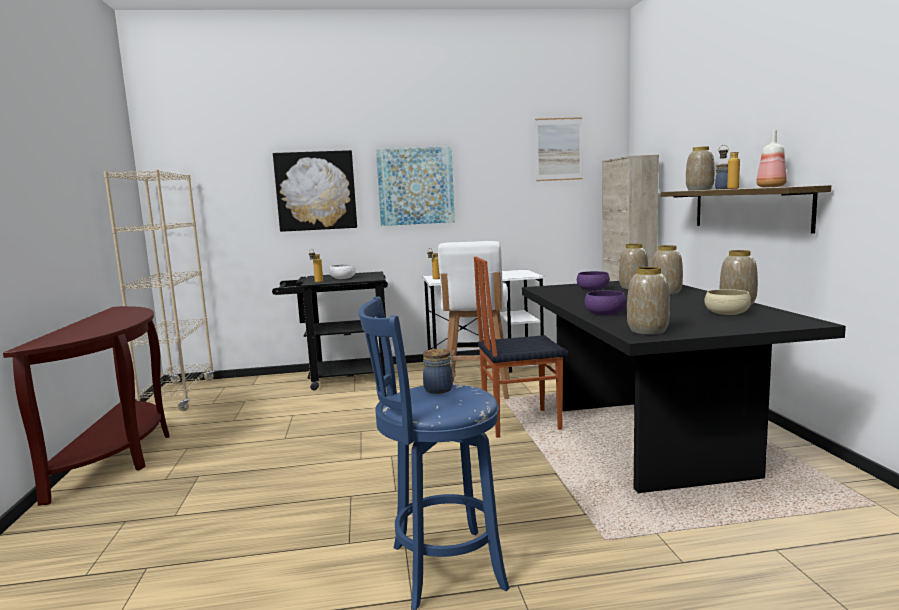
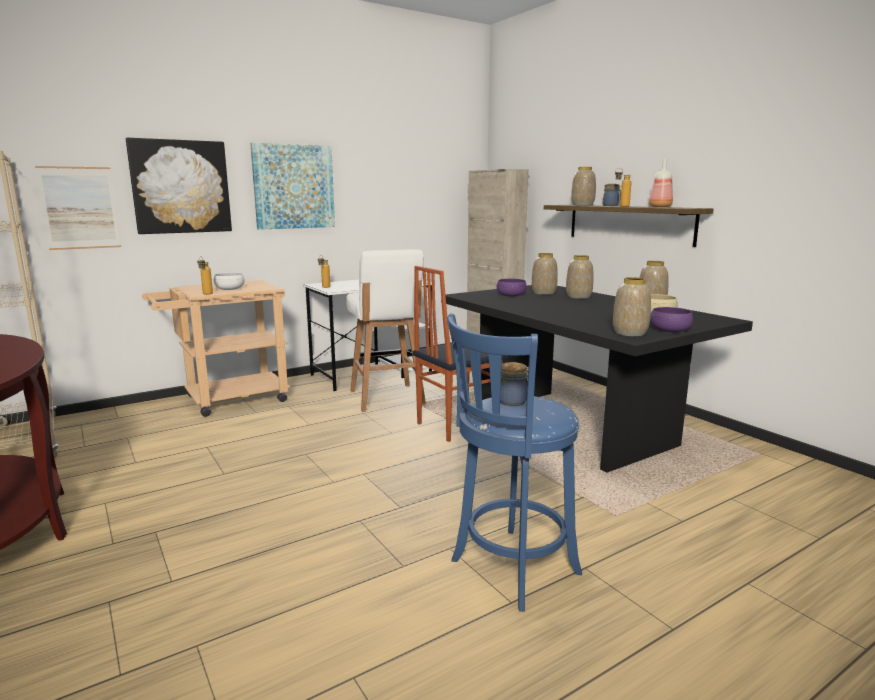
camera: 25 degrees left, 5 degrees up
black cart [272,271,388,391] -> beige cart [142,280,290,417]
picture [535,117,582,181] -> picture moved to [35,166,121,250]
purple bowl [585,291,626,315] -> purple bowl moved to [650,307,693,332]

